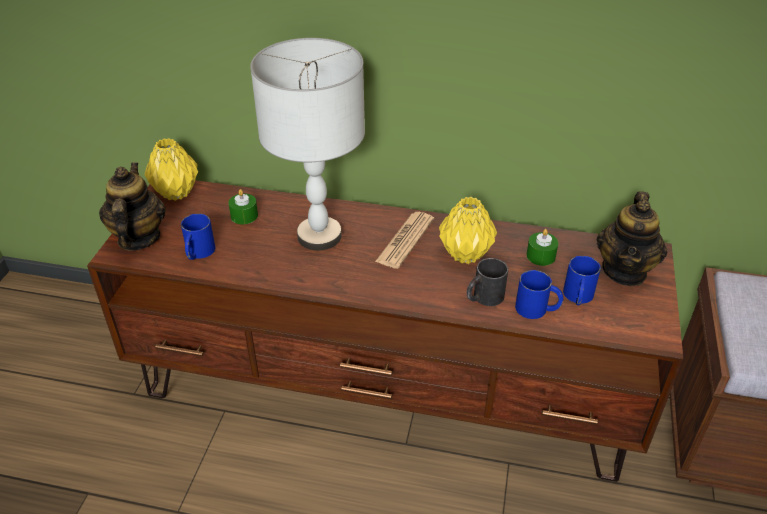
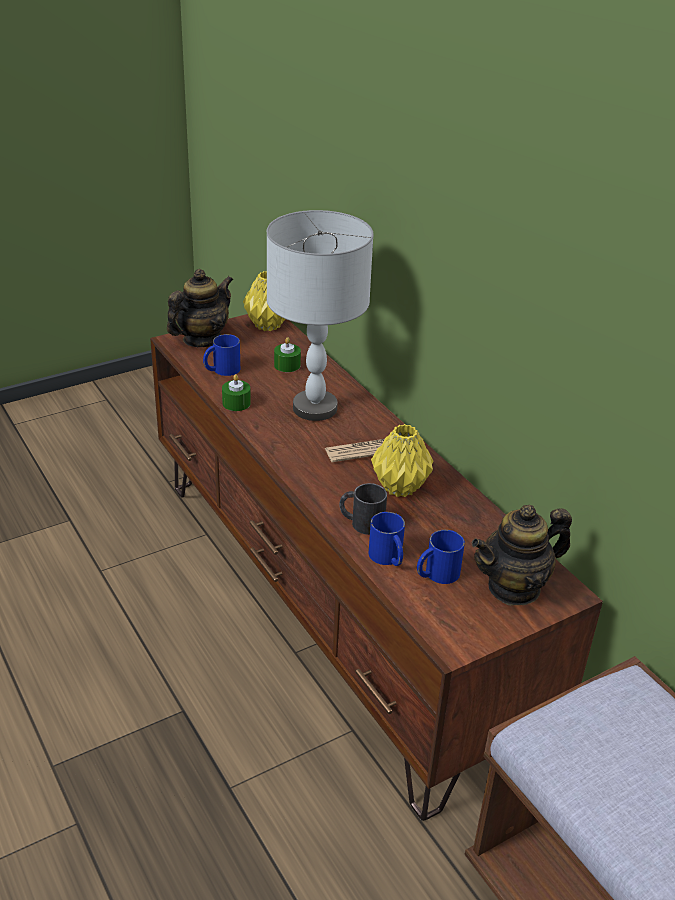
camera: 45 degrees right, 5 degrees down
green candle [526,229,558,266] -> green candle moved to [222,374,251,411]

